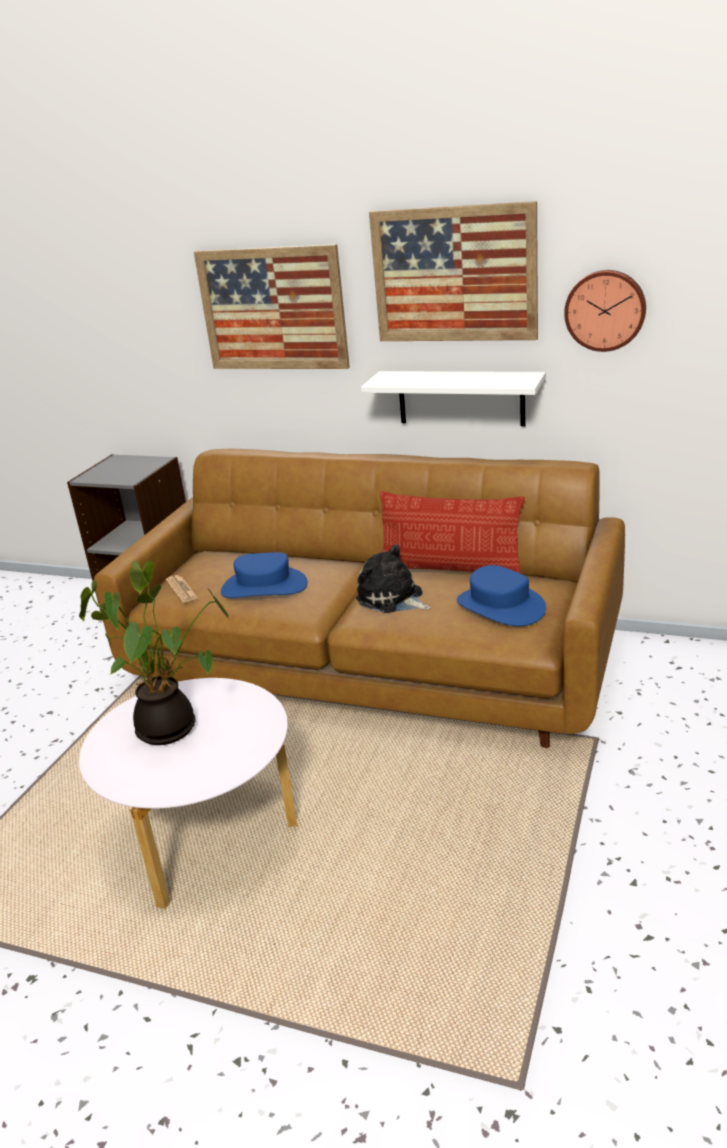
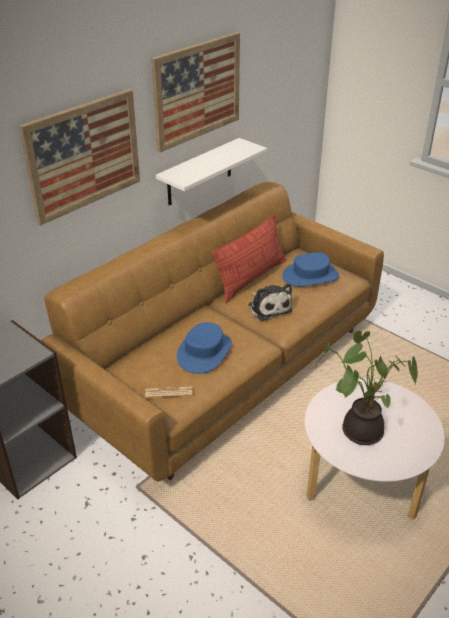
camera: 70 degrees left, 10 degrees up
plush toy [356,544,431,613] -> plush toy turned 90 degrees counterclockwise [248,284,292,321]
wall clock [564,270,646,352] -> none

